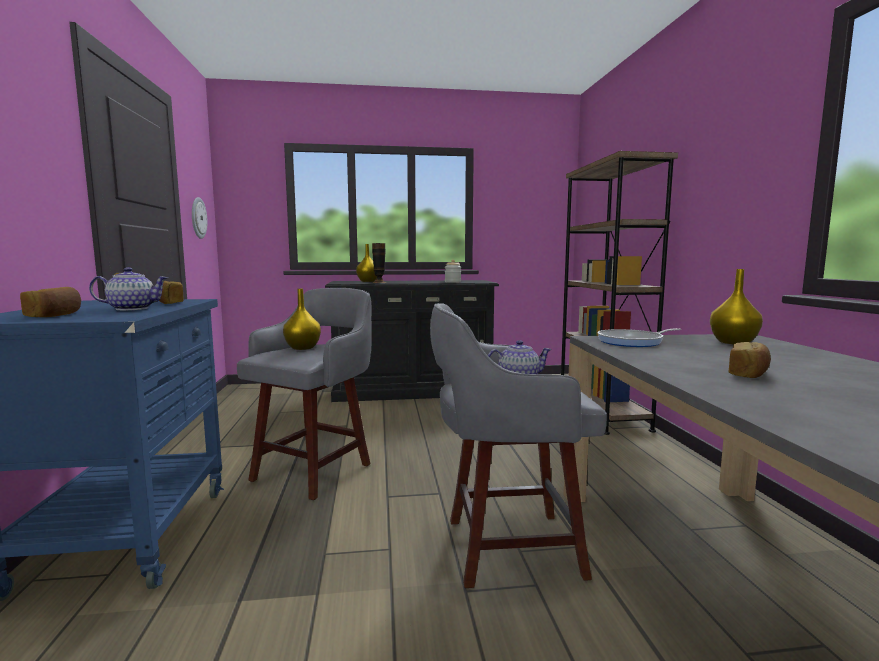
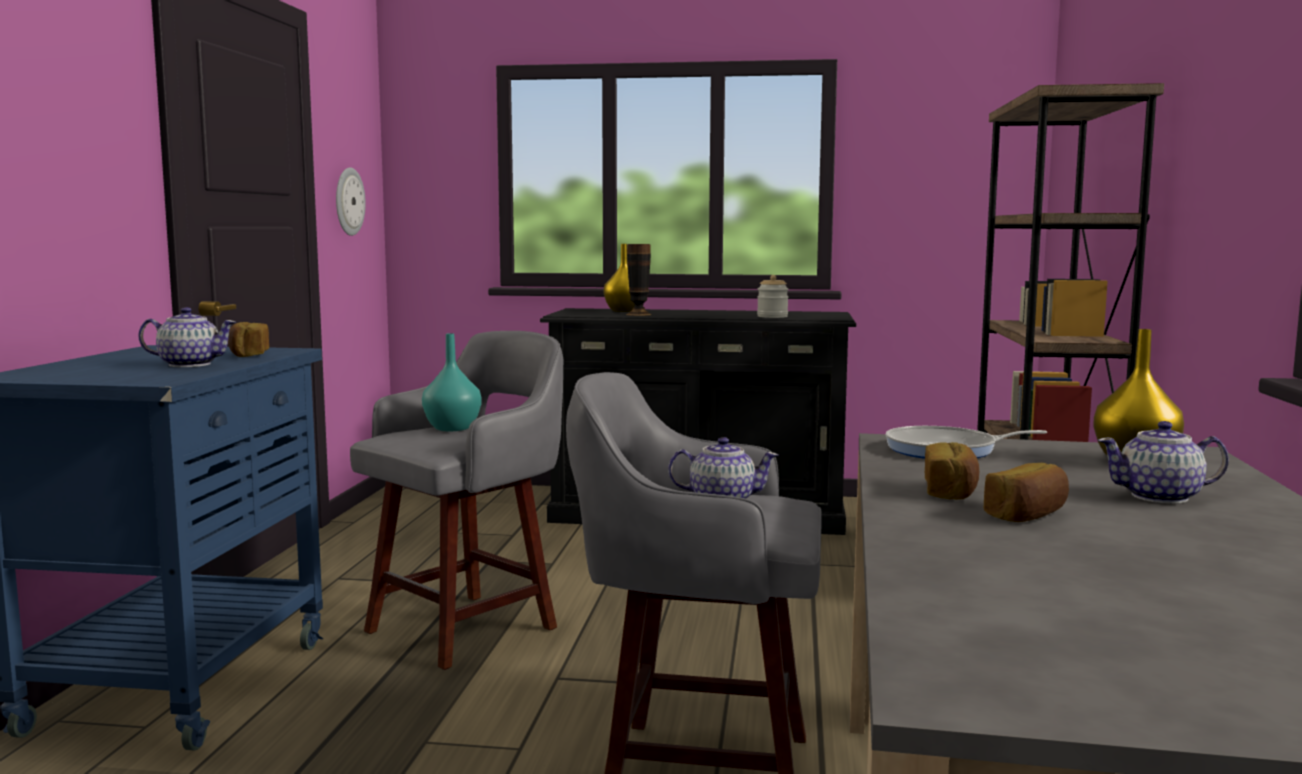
camera: 15 degrees right, 0 degrees up
bread [20,287,81,317] -> bread moved to [925,442,979,500]
yellow vase [283,289,321,350] -> turquoise vase [422,333,481,431]
none -> teapot [1098,421,1229,504]

